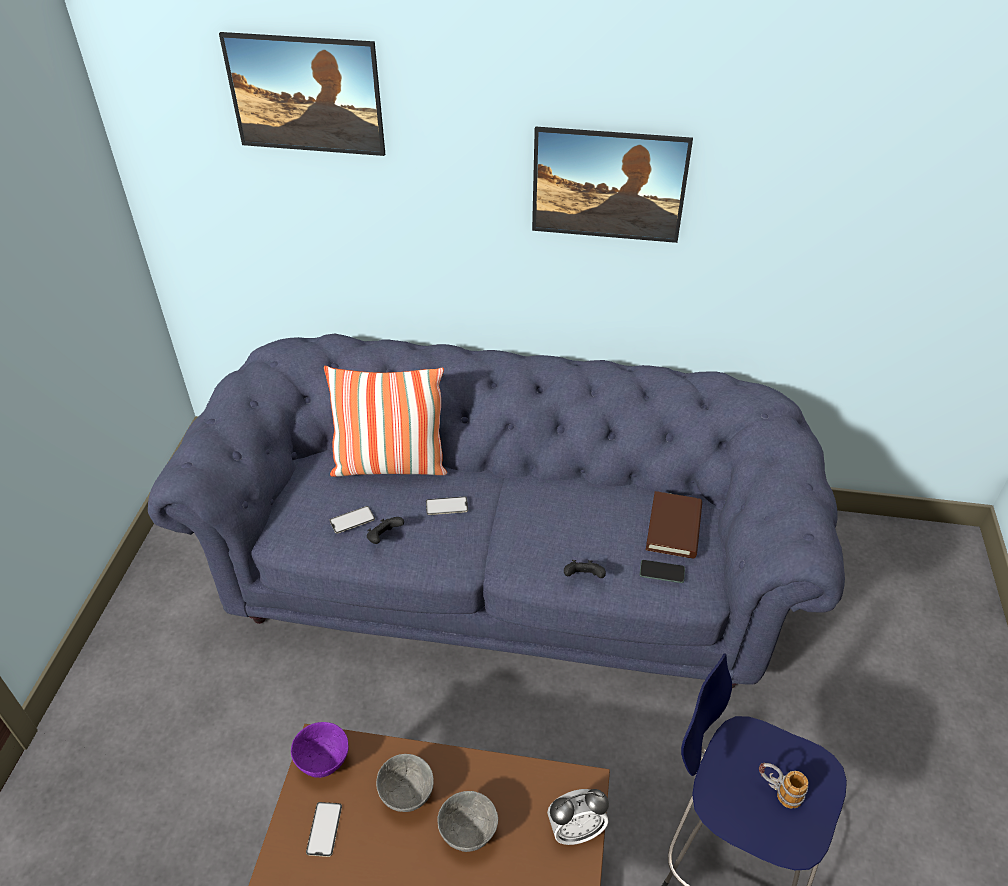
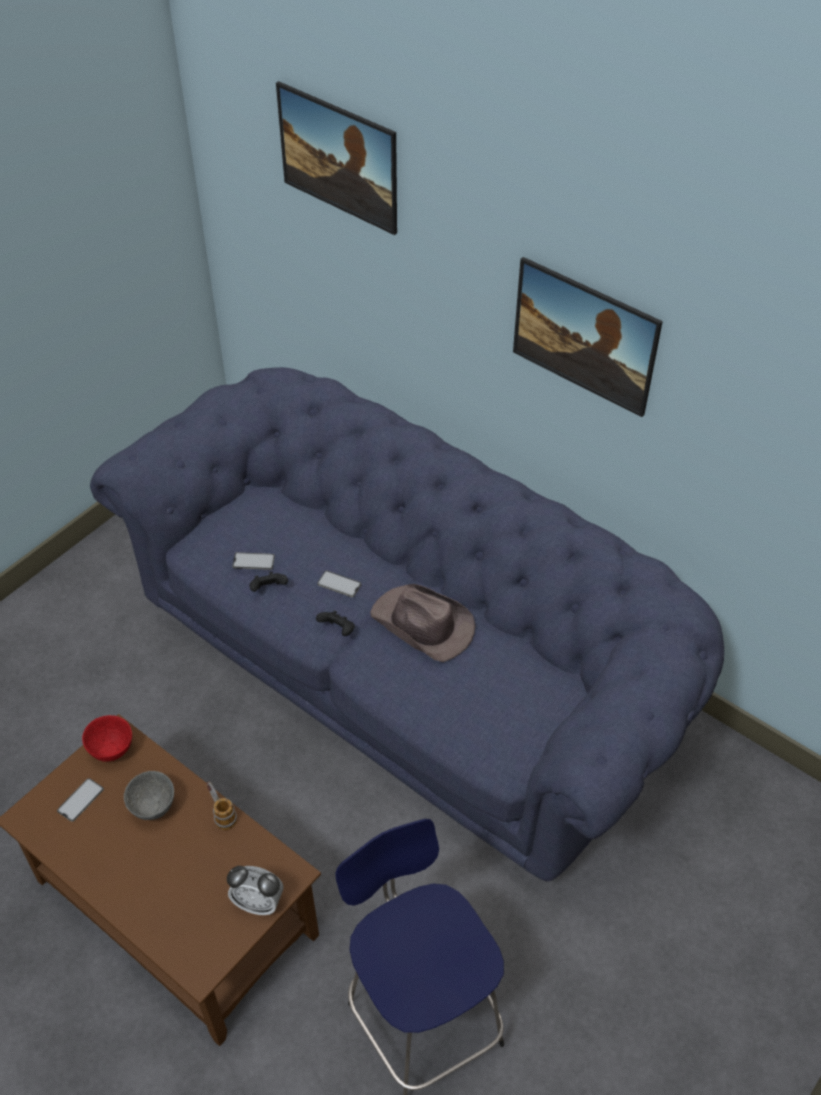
camera: 30 degrees right, 5 degrees up
purple bowl [291,722,349,778] -> red bowl [82,715,132,762]
pillow [324,366,447,477] -> none
grey bowl [437,791,498,852] -> none
black game controller [564,560,606,578] -> black game controller moved to [316,611,355,636]
phone [640,560,685,583] -> none
brown book [646,491,702,559] -> none
mug [759,763,808,808] -> mug moved to [206,782,237,830]
none -> brown hat [370,584,476,662]

